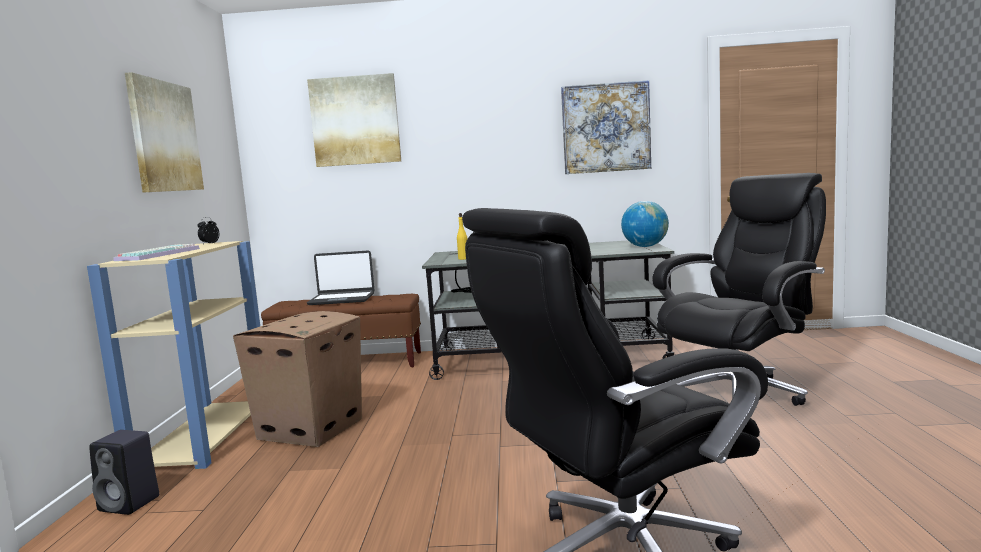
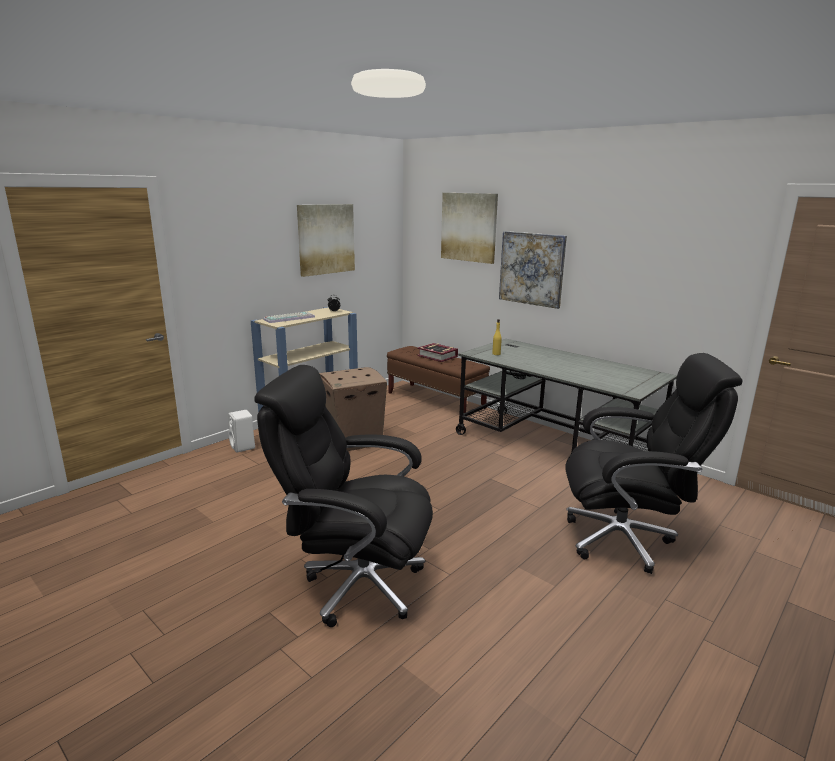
camera: 40 degrees right, 10 degrees up
black speaker [89,430,159,515] -> white speaker [228,410,255,453]
laptop [307,251,374,305] -> book [417,343,458,362]
picture [561,80,651,174] -> picture moved to [499,231,567,309]
globe [621,201,669,247] -> none

